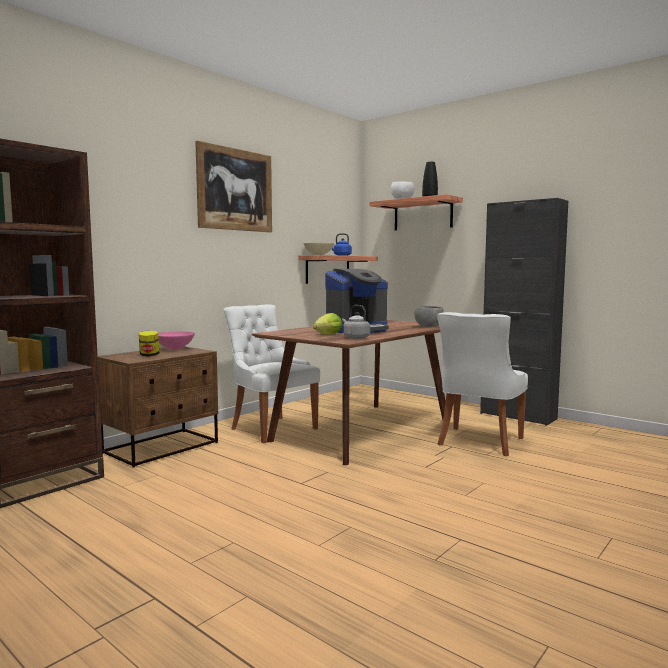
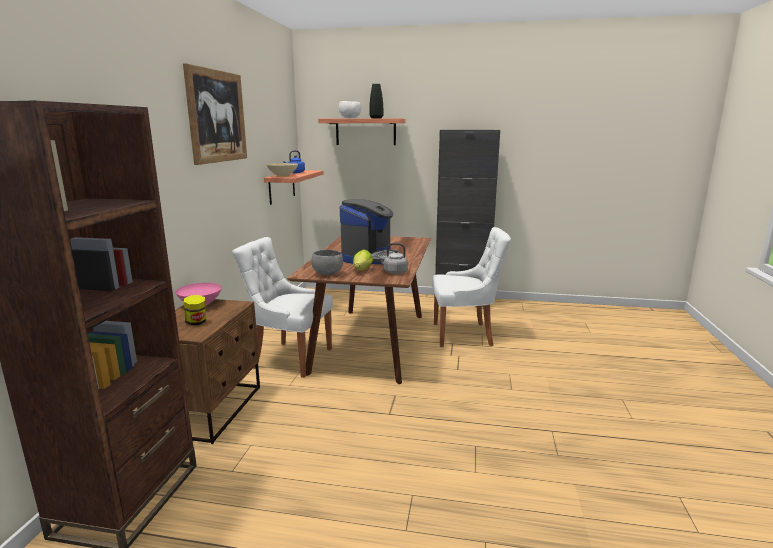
camera: 30 degrees left, 10 degrees up
grey bowl [414,306,444,327] -> grey bowl moved to [311,250,343,275]
white chair [437,312,528,456] -> white chair turned 90 degrees counterclockwise [432,227,511,347]

